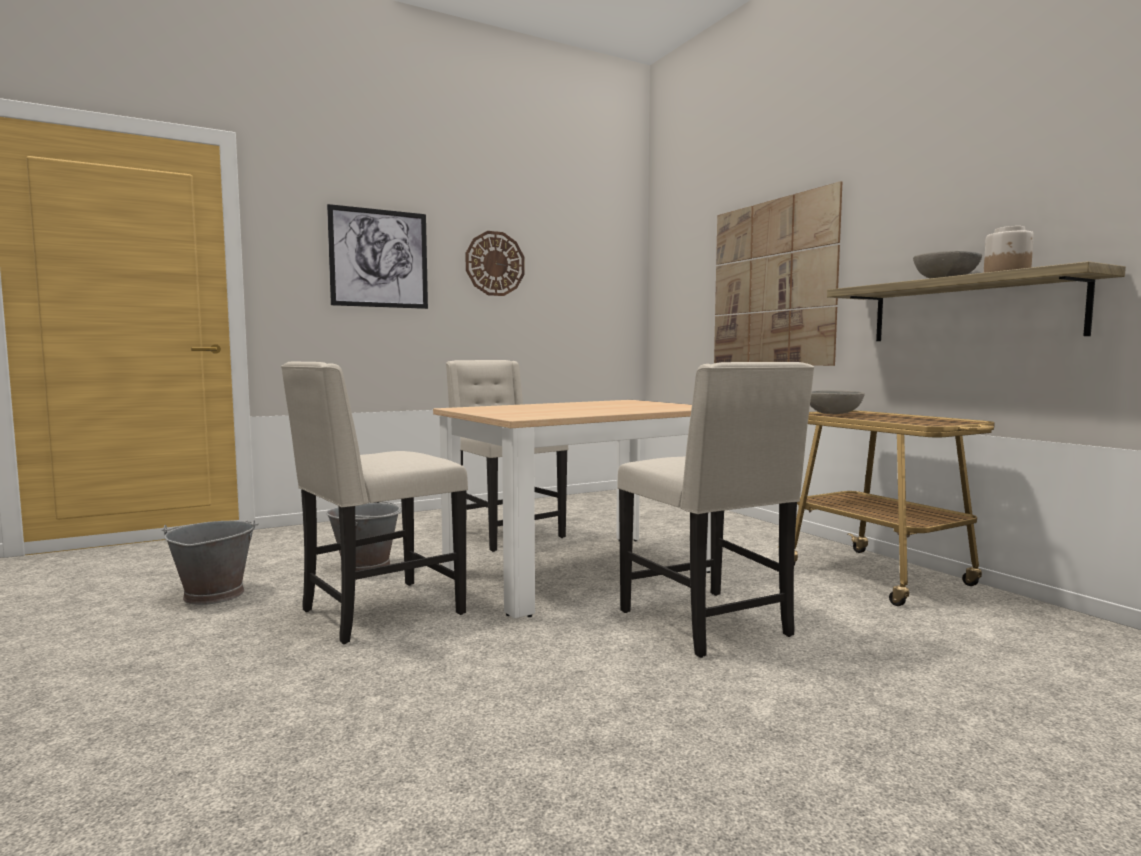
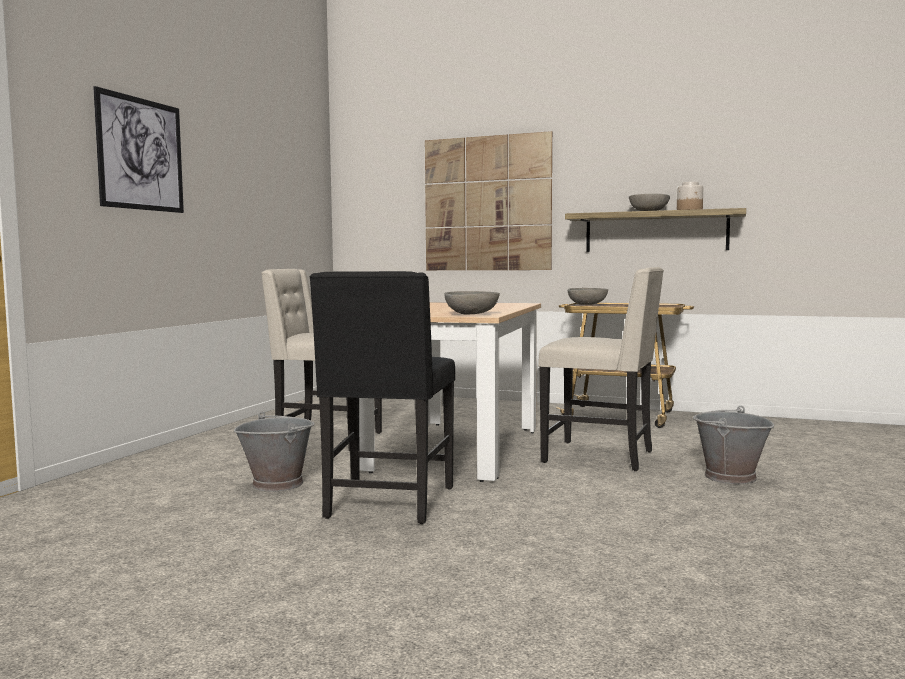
camera: 40 degrees left, 0 degrees up
grey bucket [162,520,258,605] -> grey bucket moved to [693,406,774,484]
beige chair [281,362,468,644] -> black chair [309,271,455,524]
wall clock [465,231,525,296] -> none
none -> grey bowl [444,291,500,315]

